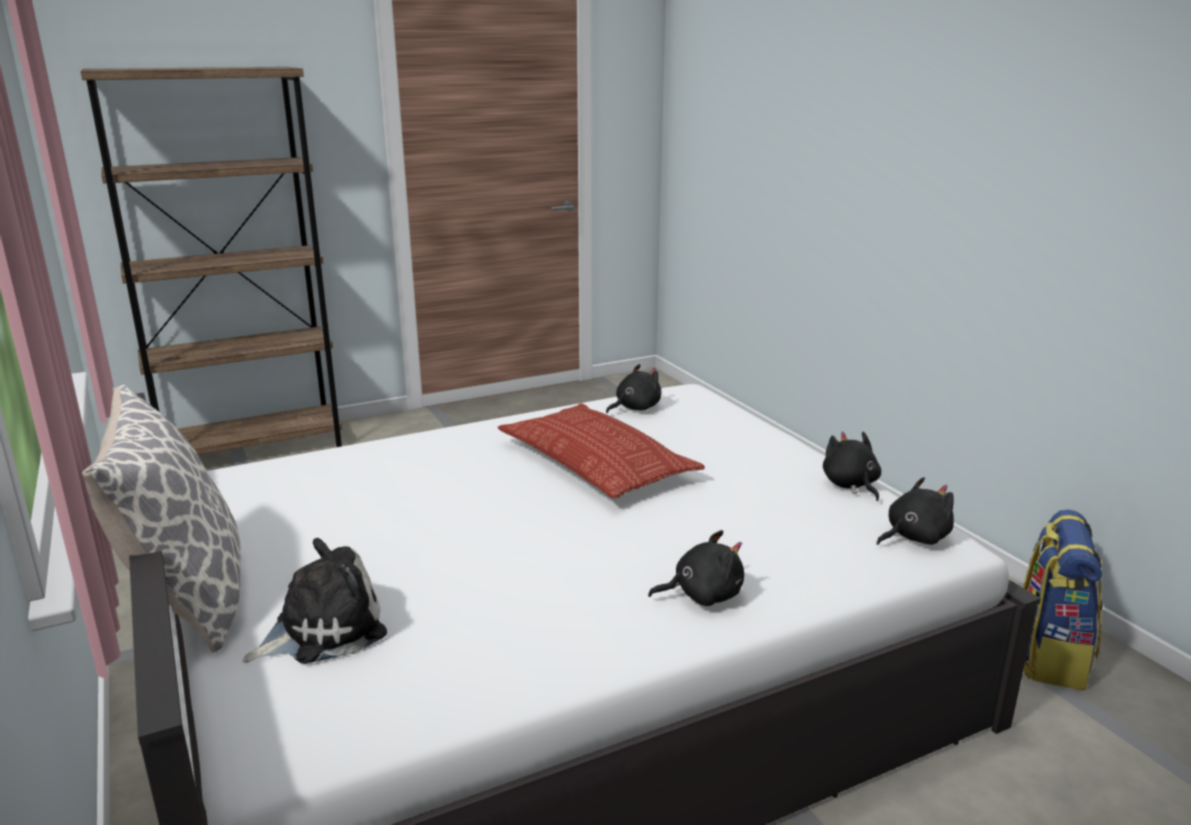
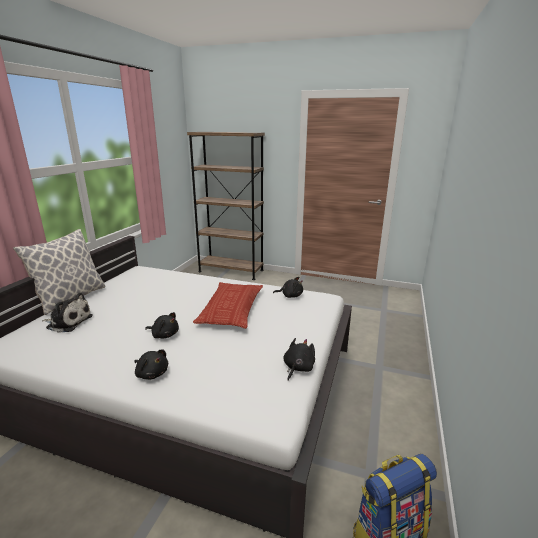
camera: 45 degrees right, 0 degrees up
black plush toy [877,477,954,545] -> black plush toy moved to [145,312,179,338]

